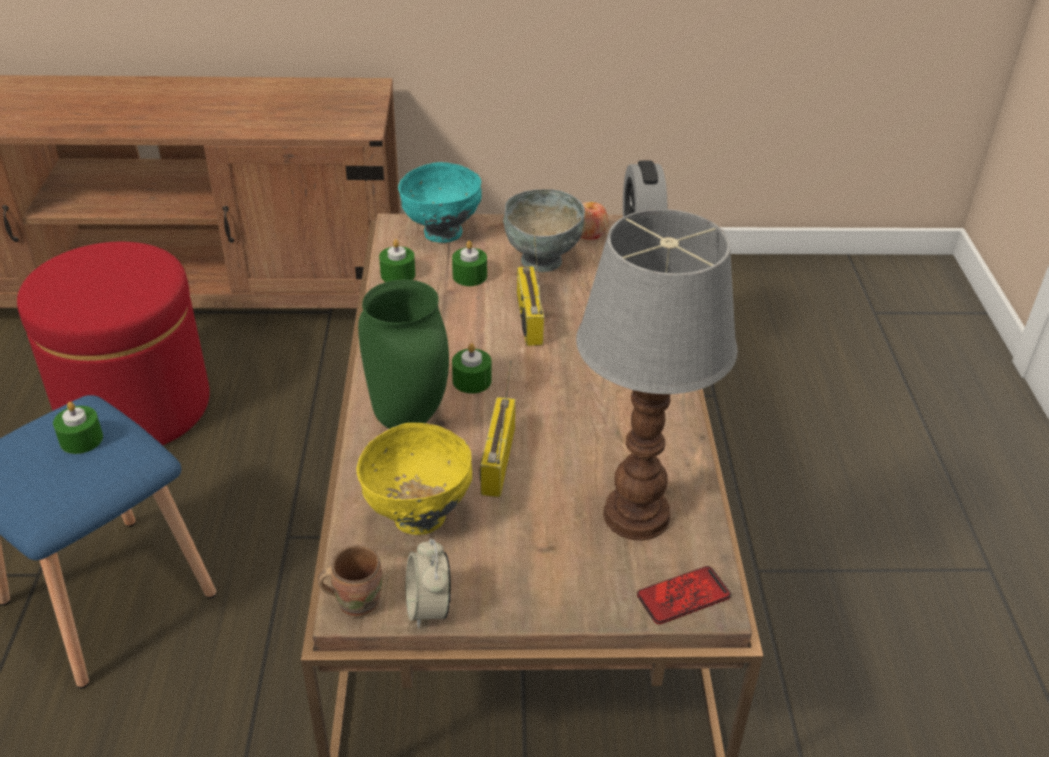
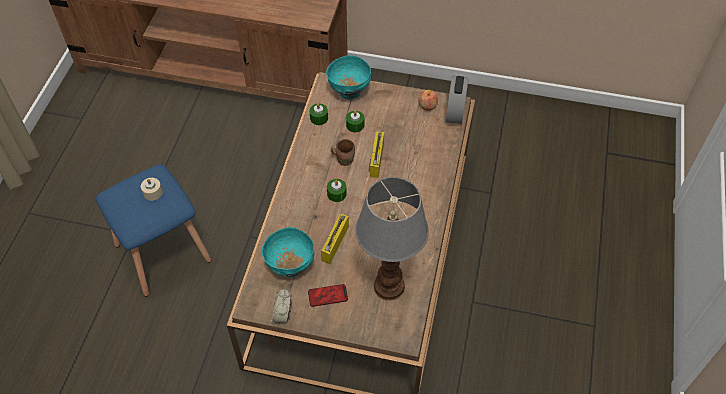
camera: 15 degrees right, 15 degrees up
red ottoman [17,242,210,445] -> none
green candle [53,402,103,454] -> beige candle [141,178,163,201]
brown mug [318,545,382,617] -> brown mug moved to [331,139,355,166]
yellow bowl [357,423,472,535] -> turquoise bowl [262,227,314,277]
green vase [358,279,449,429] -> none
grey bowl [503,189,585,272] -> none
phone [637,566,731,624] -> phone moved to [308,284,348,307]

